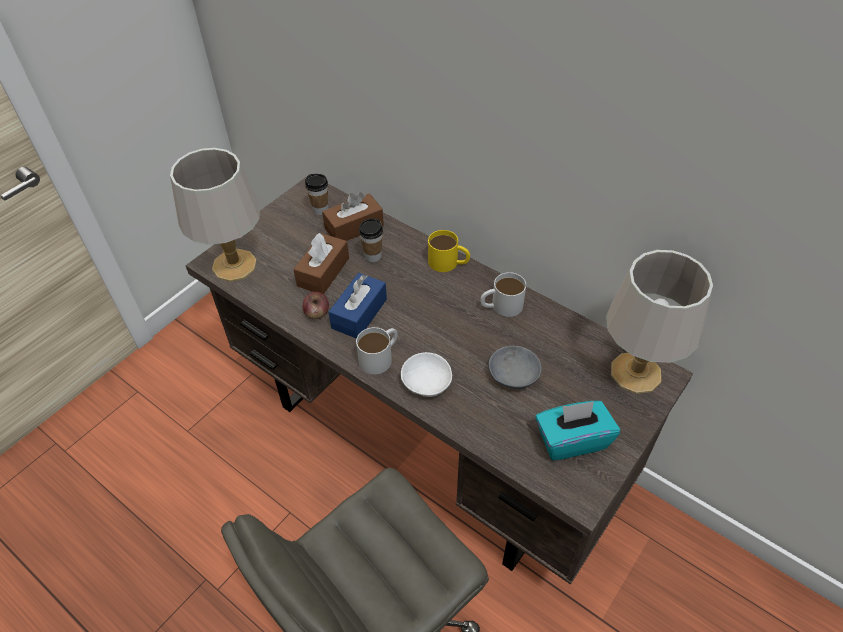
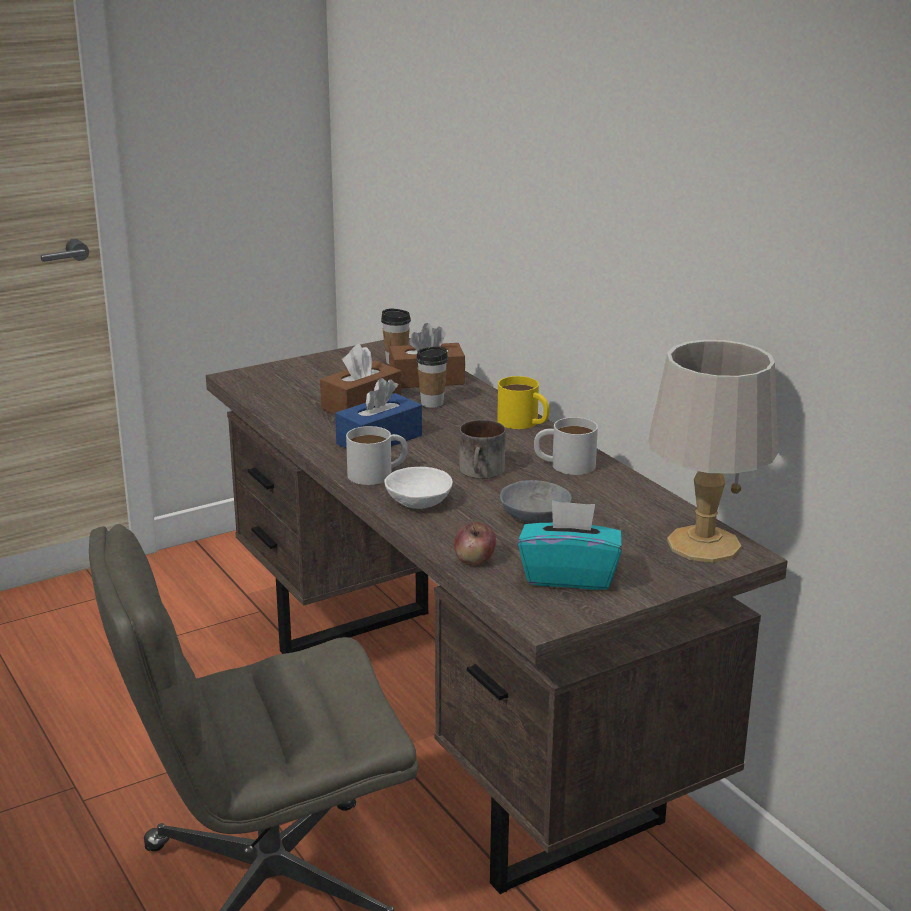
camera: 20 degrees right, 25 degrees down
grey table lamp [170,148,260,282] -> none
apple [303,292,329,319] -> apple moved to [454,522,496,565]
none -> mug [460,420,505,479]

